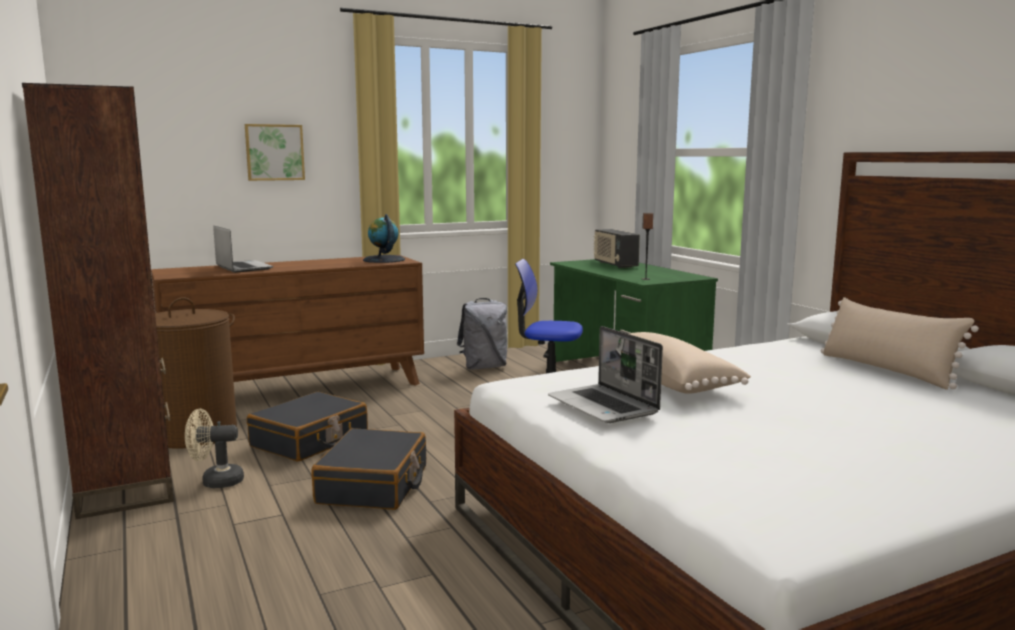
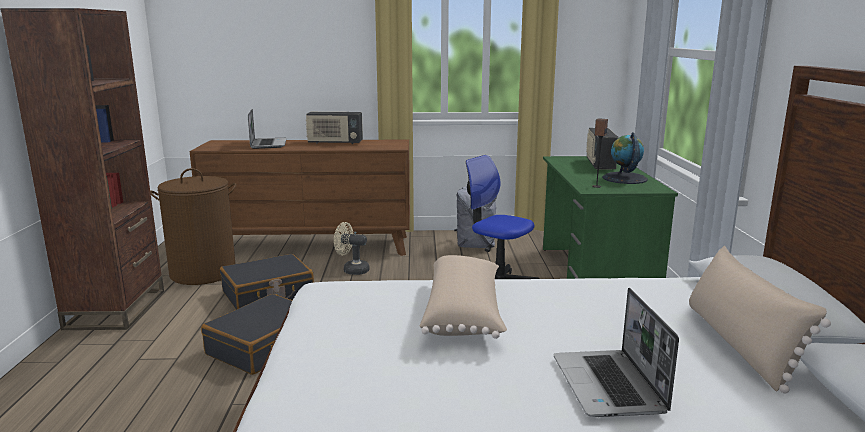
camera: 25 degrees right, 5 degrees up
beige fan [185,409,244,488] -> beige fan moved to [334,222,370,275]
picture [245,124,305,181] -> none
globe [363,214,405,263] -> globe moved to [602,132,648,184]
laptop [548,326,663,423] -> laptop moved to [554,288,679,417]
none -> radio [306,112,363,144]

